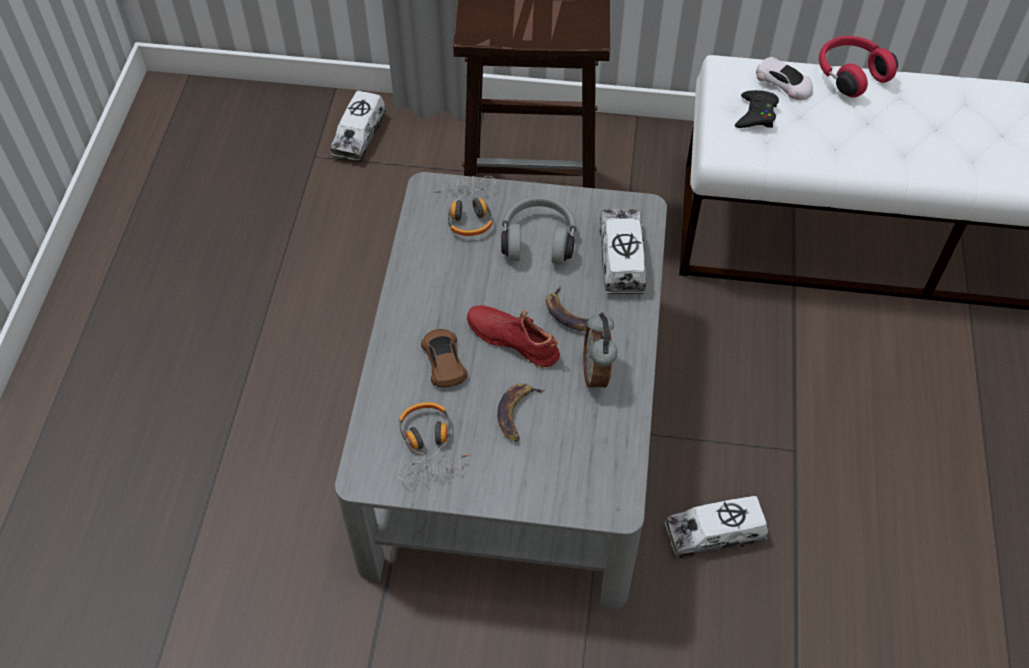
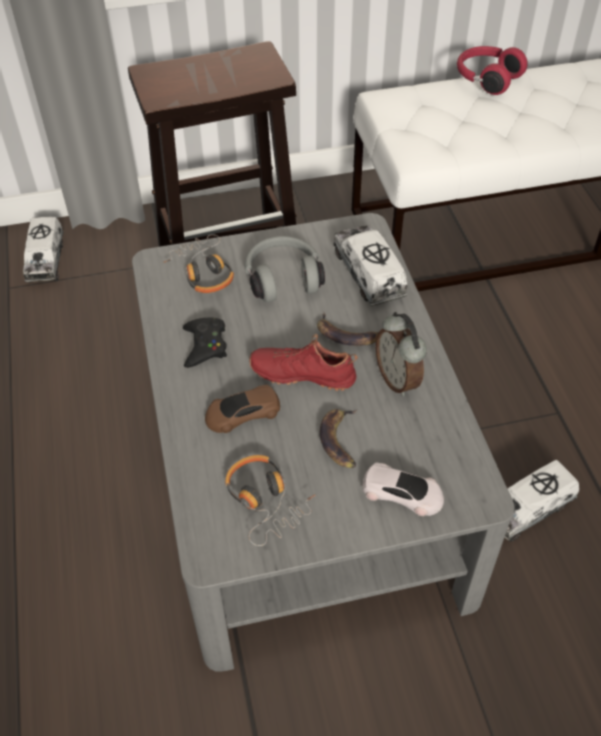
camera: 20 degrees left, 5 degrees down
brown toy car [421,329,468,388] -> brown toy car turned 75 degrees counterclockwise [205,385,280,433]
black game controller [735,90,779,128] -> black game controller moved to [183,318,227,368]
white toy car [756,57,813,100] -> white toy car moved to [363,463,444,516]

